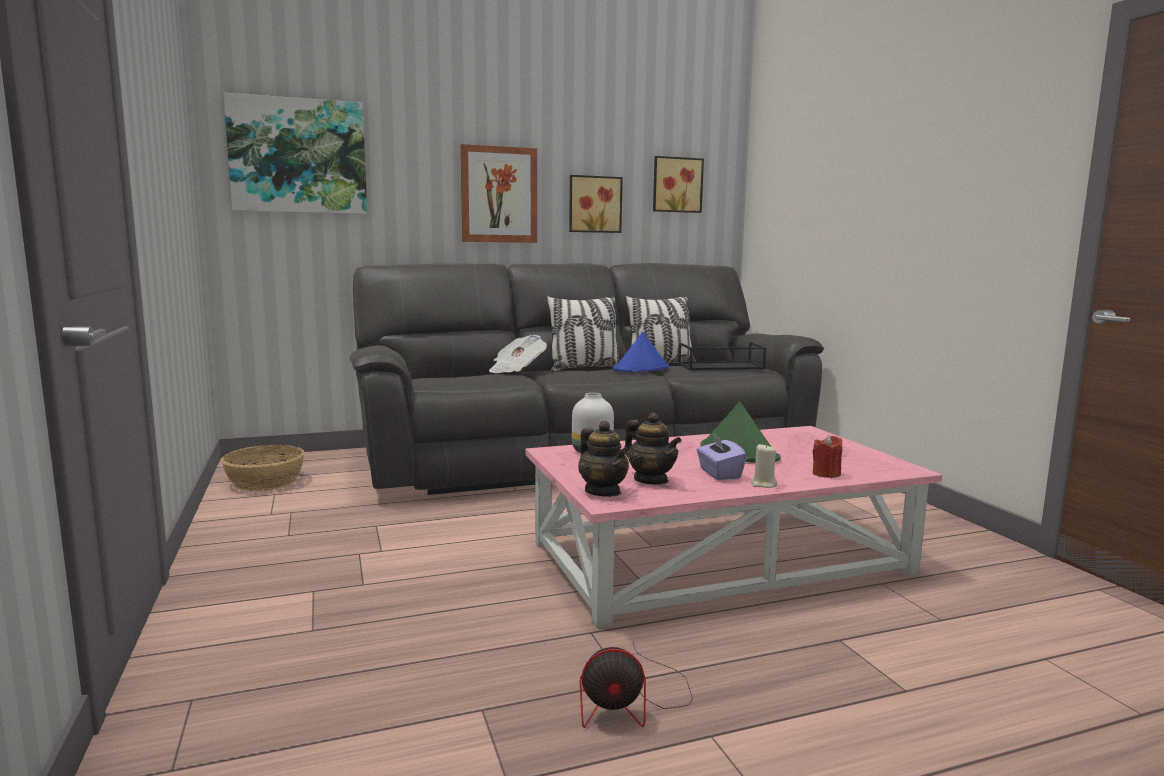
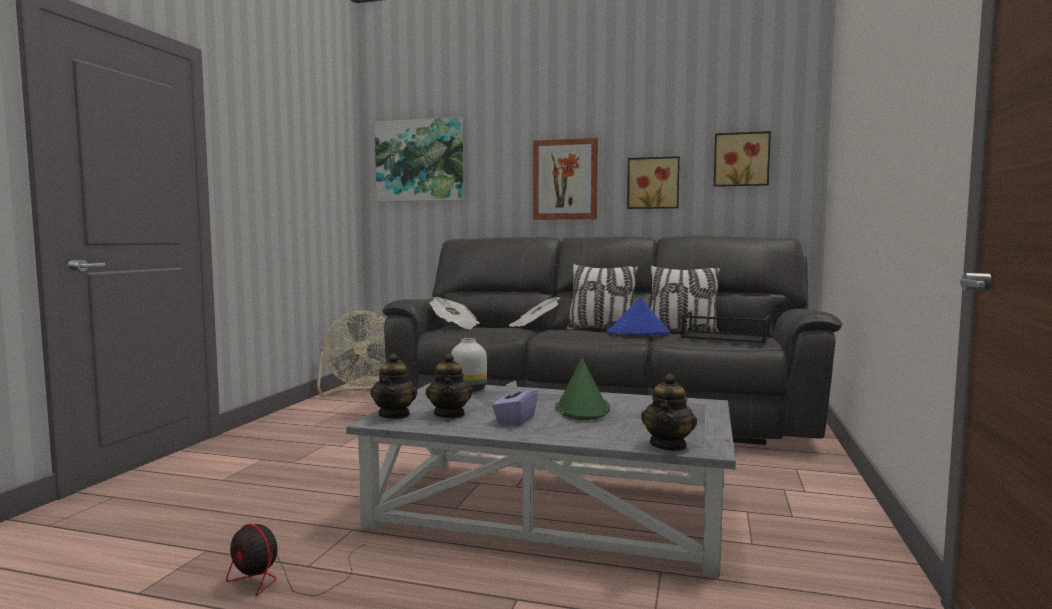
camera: 35 degrees right, 5 degrees down
basket [221,445,305,491] -> beige fan [317,310,386,398]
pink coffee table [526,426,942,628] -> grey coffee table [346,383,736,577]
beige candle [750,444,777,488] -> none
red candle [813,435,843,478] -> none
none -> newspaper [430,297,480,329]
none -> teapot [641,373,697,451]

